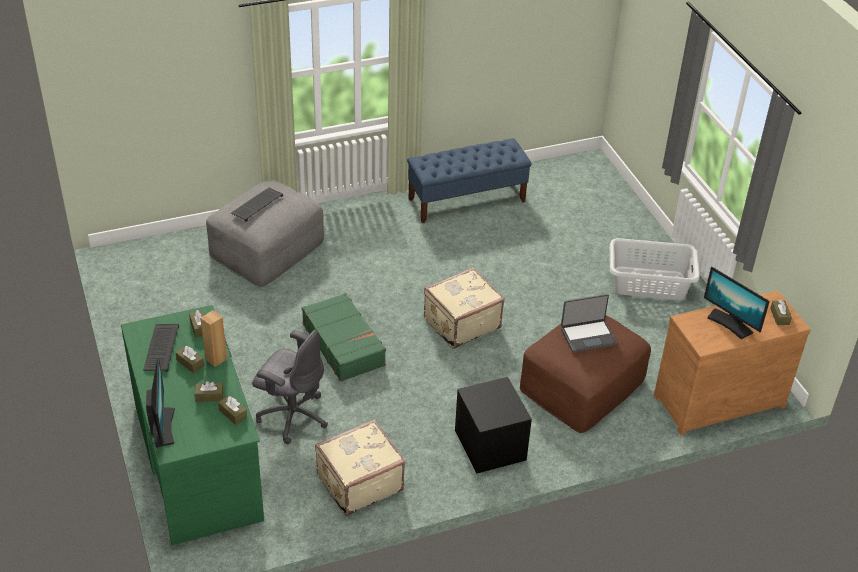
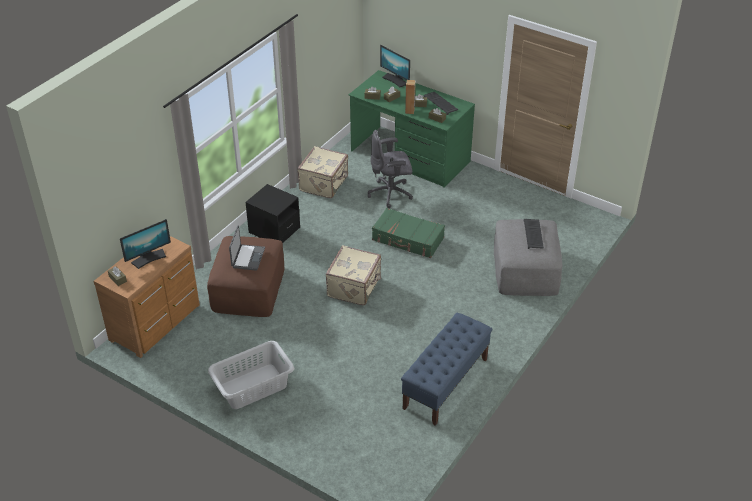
camera: 145 degrees right, 0 degrees up
laptop [561,294,617,352] -> laptop turned 150 degrees clockwise [229,226,265,271]
monitor [704,267,770,339] -> monitor turned 135 degrees clockwise [120,219,171,269]

